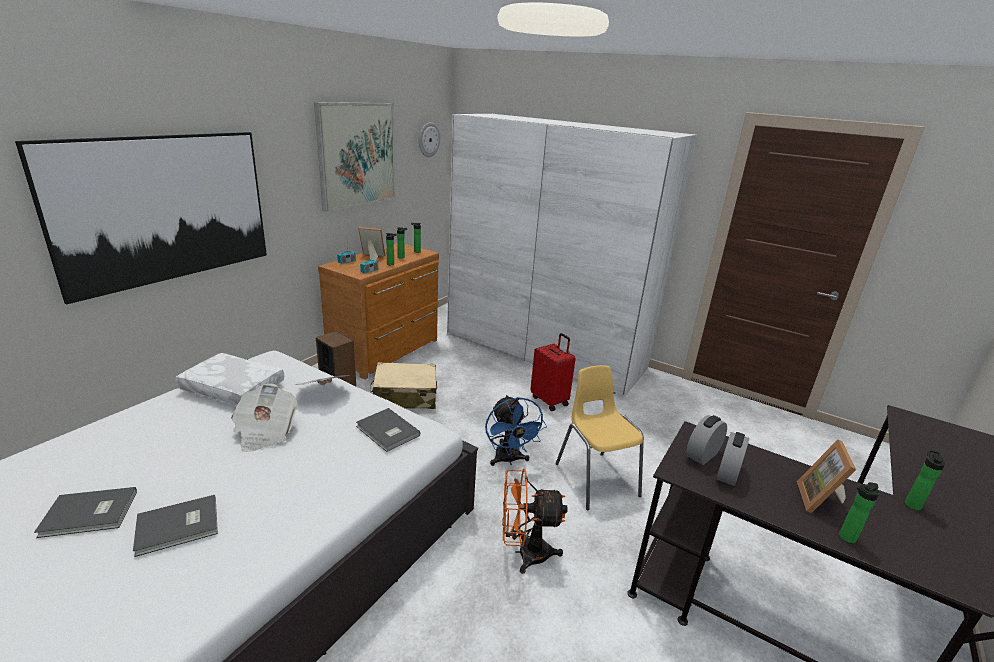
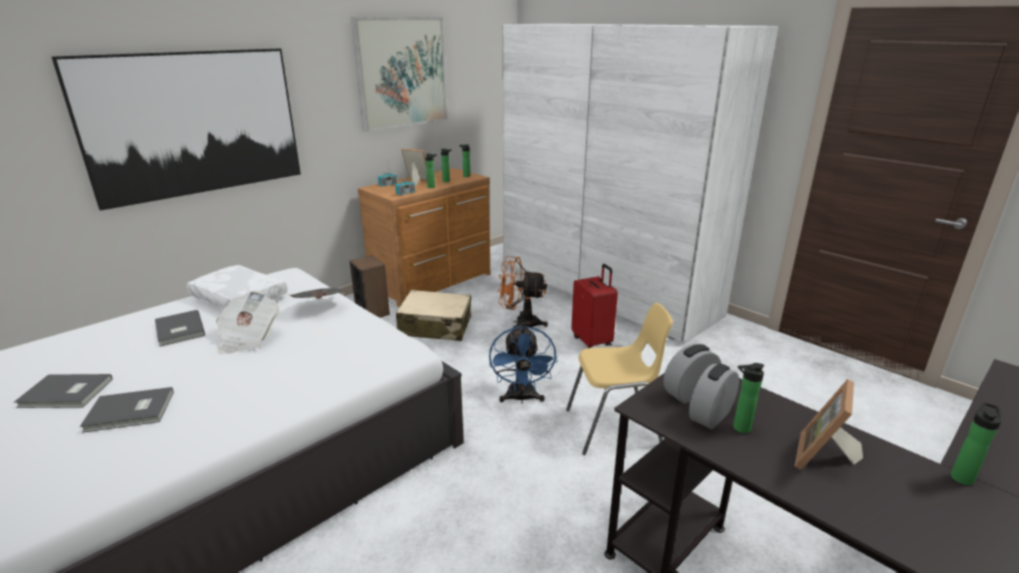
camera: 15 degrees right, 0 degrees up
grey book [356,408,420,452] -> grey book moved to [155,310,205,347]
wall clock [419,122,440,157] -> none
orange fan [502,468,568,574] -> orange fan moved to [498,256,548,327]
yellow chair [555,365,644,510] -> yellow chair turned 90 degrees clockwise [566,303,673,455]
bottle [839,482,879,543] -> bottle moved to [733,363,764,433]

